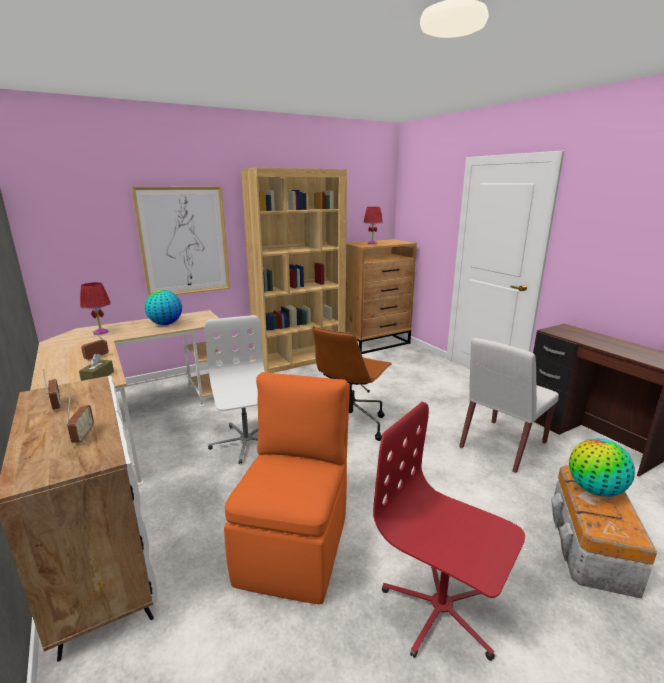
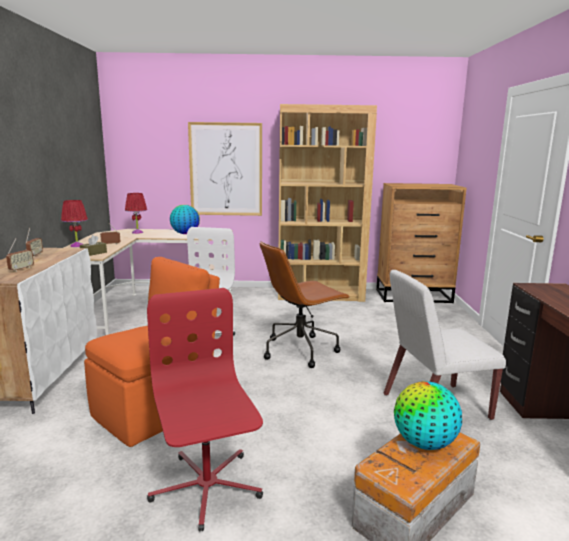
camera: 30 degrees right, 5 degrees down
red table lamp [363,207,383,244] -> red table lamp moved to [61,200,88,247]

